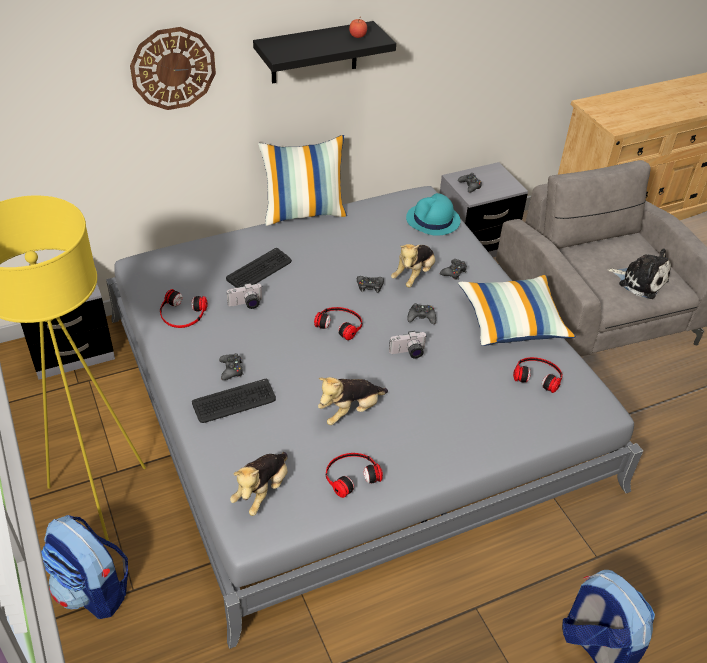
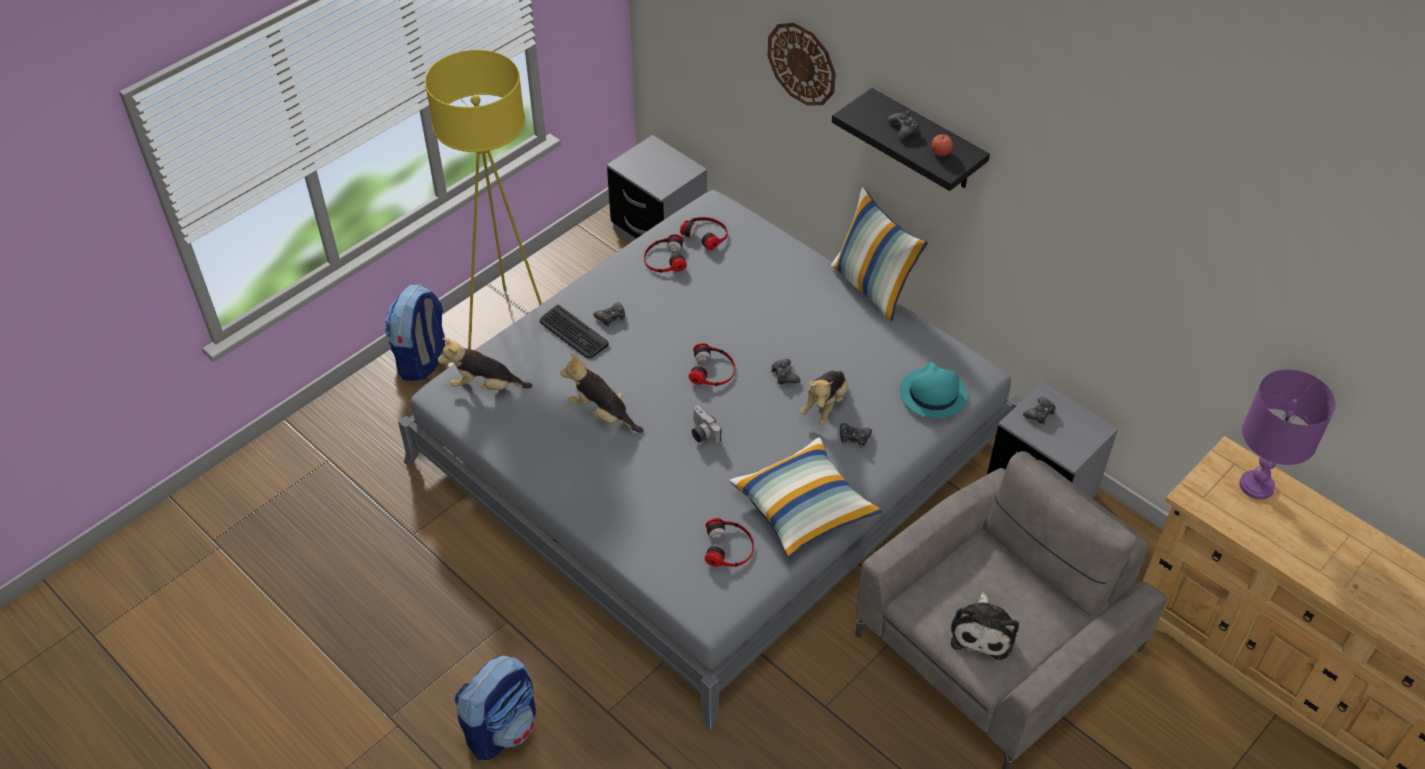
camera: 70 degrees right, 5 degrees up
keyboard [226,248,292,288] -> none
camera [227,283,262,309] -> none
headphones [326,453,383,498] -> headphones moved to [680,217,728,250]
plush toy [391,244,435,287] -> plush toy turned 75 degrees counterclockwise [800,371,848,425]
black game controller [407,303,436,324] -> black game controller moved to [888,110,919,139]
none -> purple table lamp [1239,369,1336,500]

